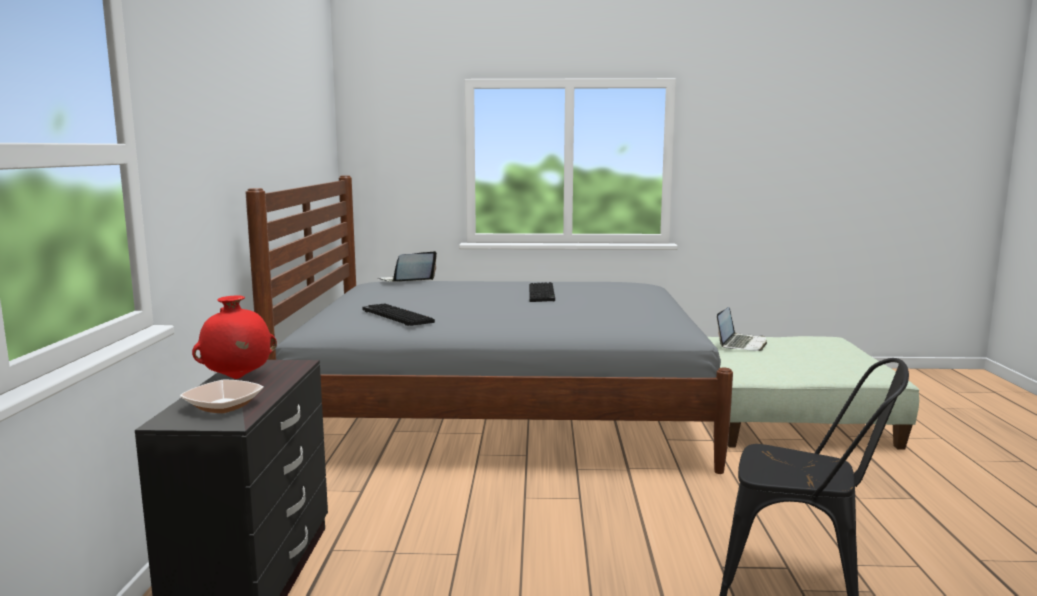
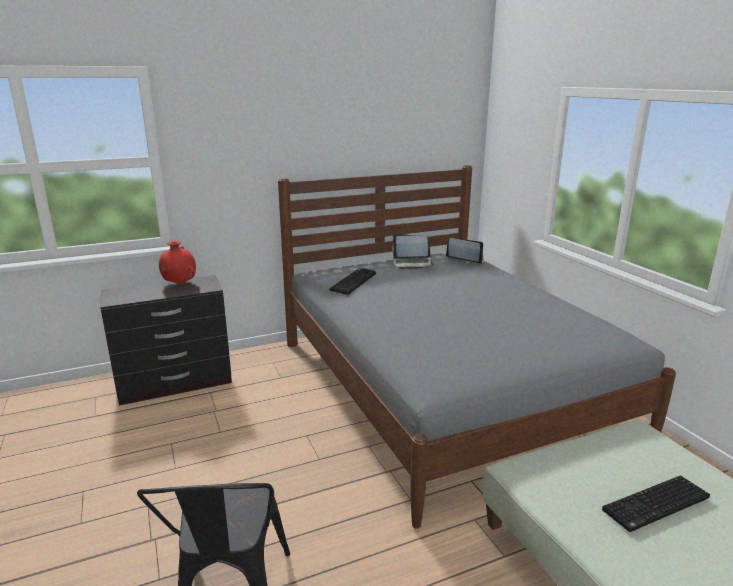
camera: 65 degrees right, 10 degrees up
bowl [180,380,264,413] -> none
keyboard [529,282,555,302] -> keyboard moved to [602,476,710,532]
laptop [717,307,767,351] -> laptop moved to [392,234,433,269]

